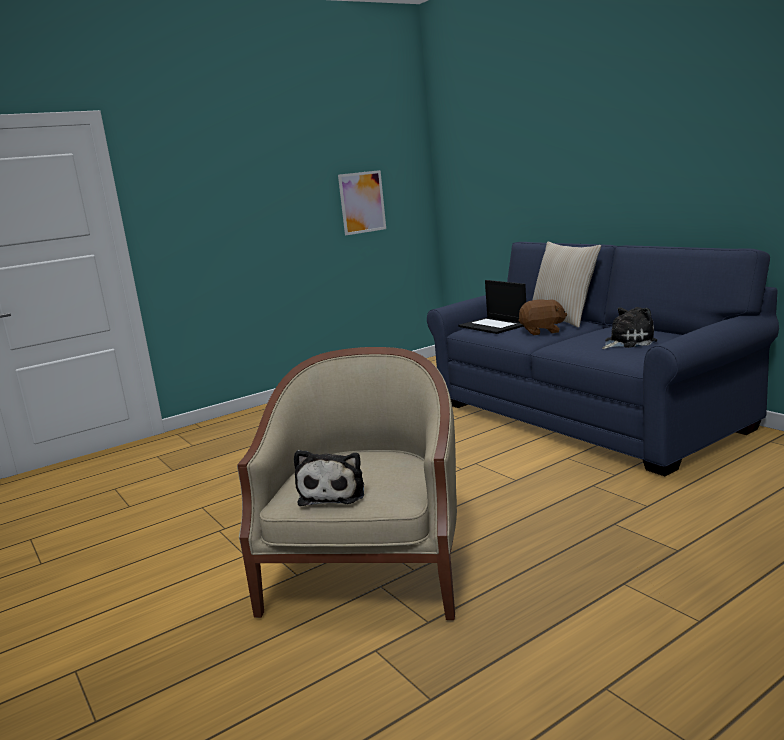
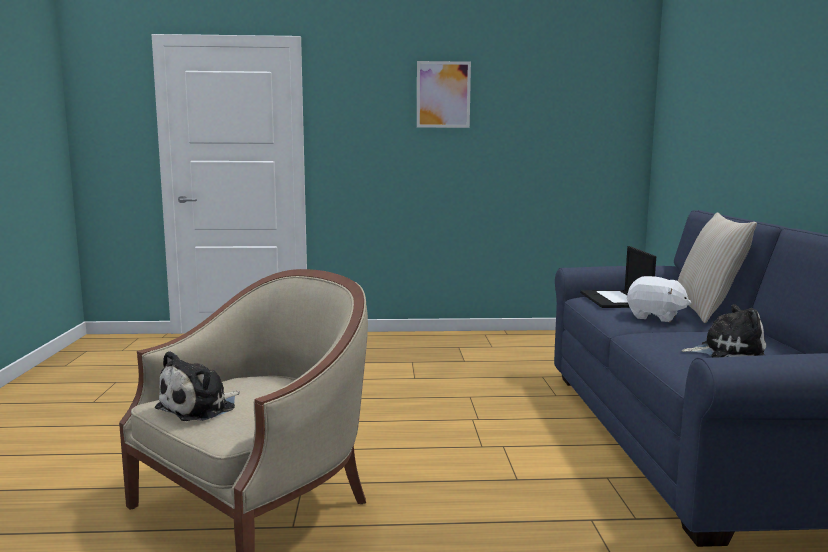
camera: 30 degrees right, 5 degrees down
picture [338,170,386,235] -> picture moved to [417,61,471,128]
brown plush toy [519,299,567,335] -> white plush toy [627,276,691,322]

